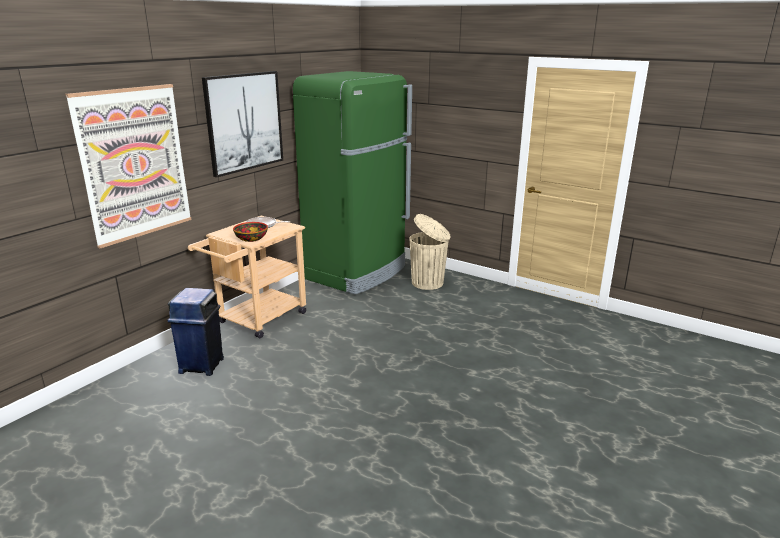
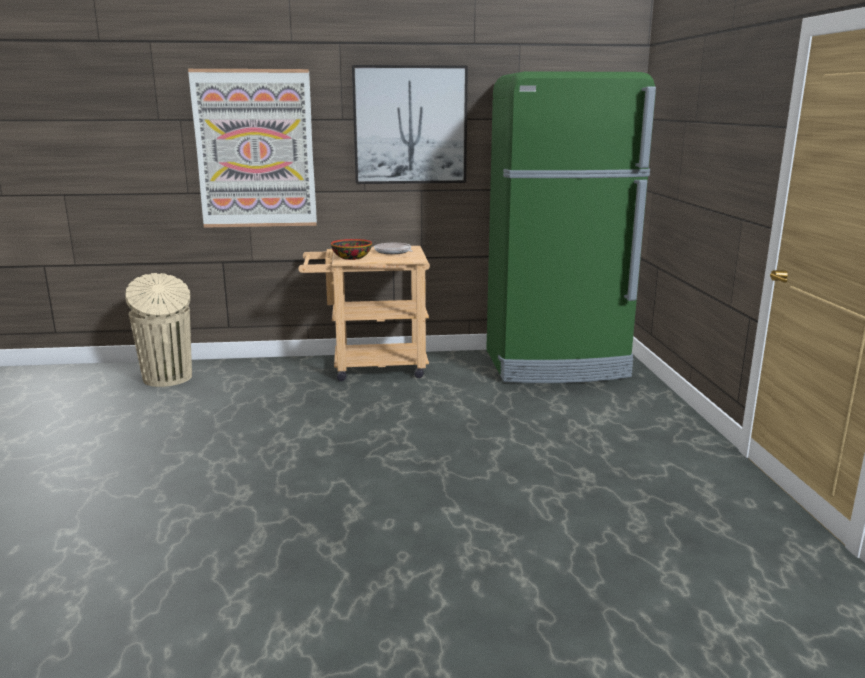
camera: 50 degrees right, 5 degrees down
blue trash can [168,288,224,376] -> none
beige trash can [409,214,450,290] -> beige trash can moved to [125,273,192,387]

